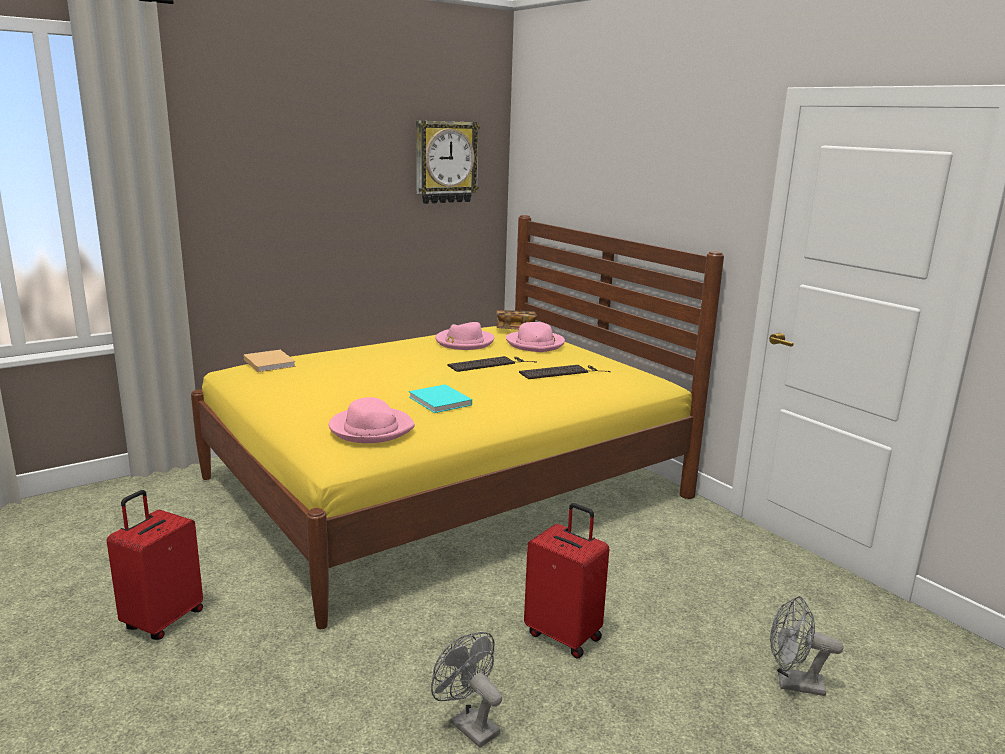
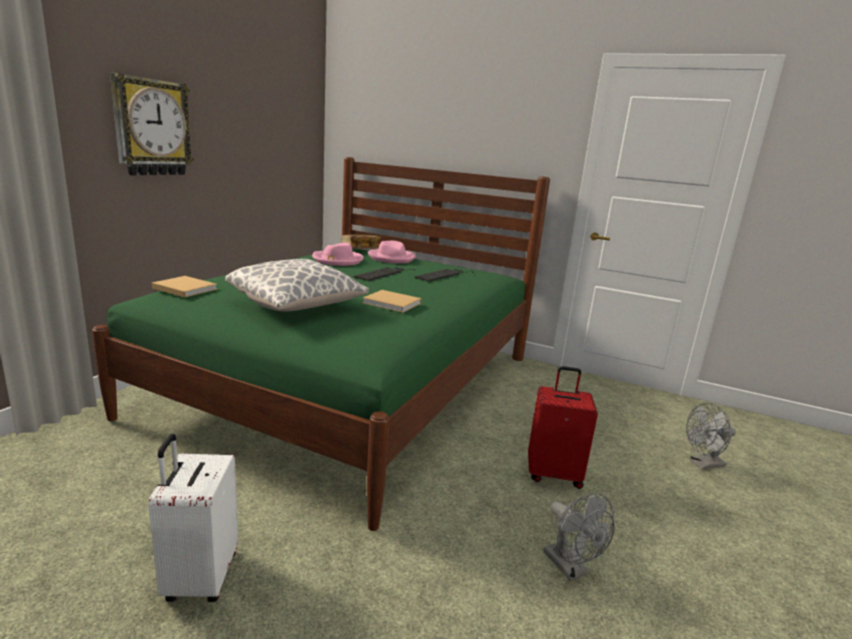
camera: 30 degrees left, 0 degrees up
red suitcase [107,490,203,640] -> white suitcase [149,434,238,602]
yellow bed [191,215,724,629] -> green bed [92,157,550,531]
pink hat [329,397,415,443] -> none
turquoise book [409,384,472,413] -> beige book [362,290,422,313]
wall clock [416,121,480,204] -> wall clock moved to [110,73,194,176]
grey fan [431,632,502,748] -> grey fan turned 135 degrees counterclockwise [543,493,615,581]
none -> pillow [225,259,369,312]

